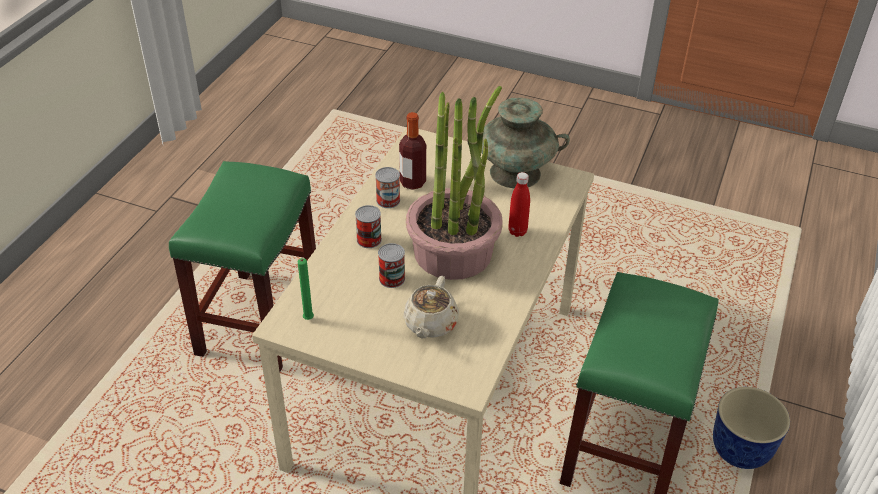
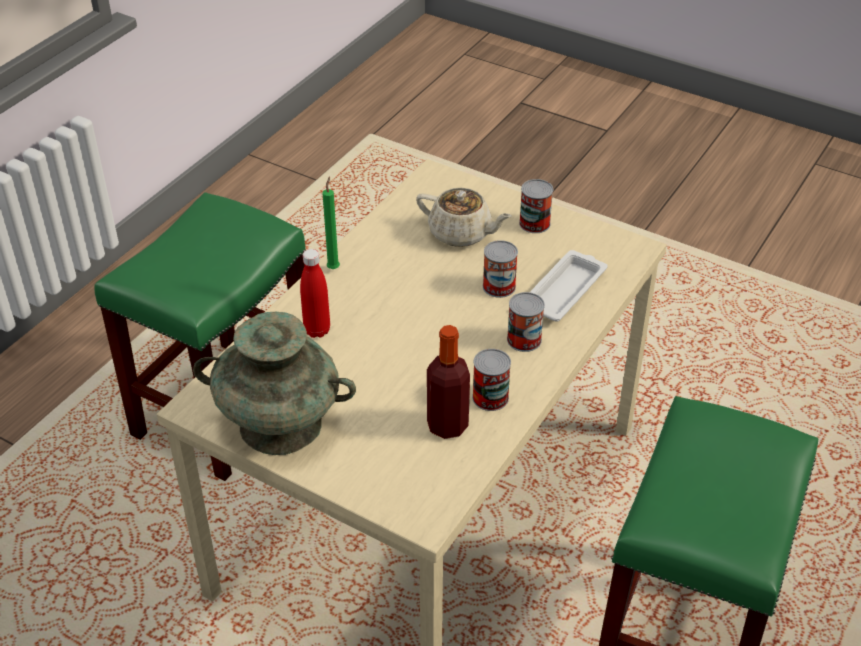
camera: 170 degrees left, 0 degrees up
green candle [297,258,314,320] -> green candle moved to [323,176,340,269]
beige teapot [403,276,459,338] -> beige teapot turned 90 degrees clockwise [416,188,512,247]
potted plant [406,86,503,280] -> none
planter [713,387,790,469] -> none
none -> can [519,179,553,233]
none -> white tray [530,250,608,322]

